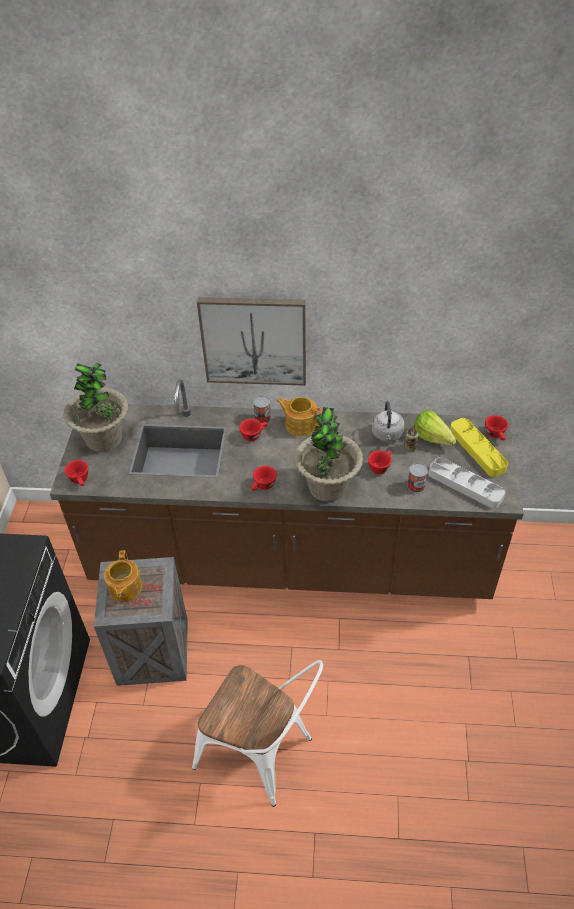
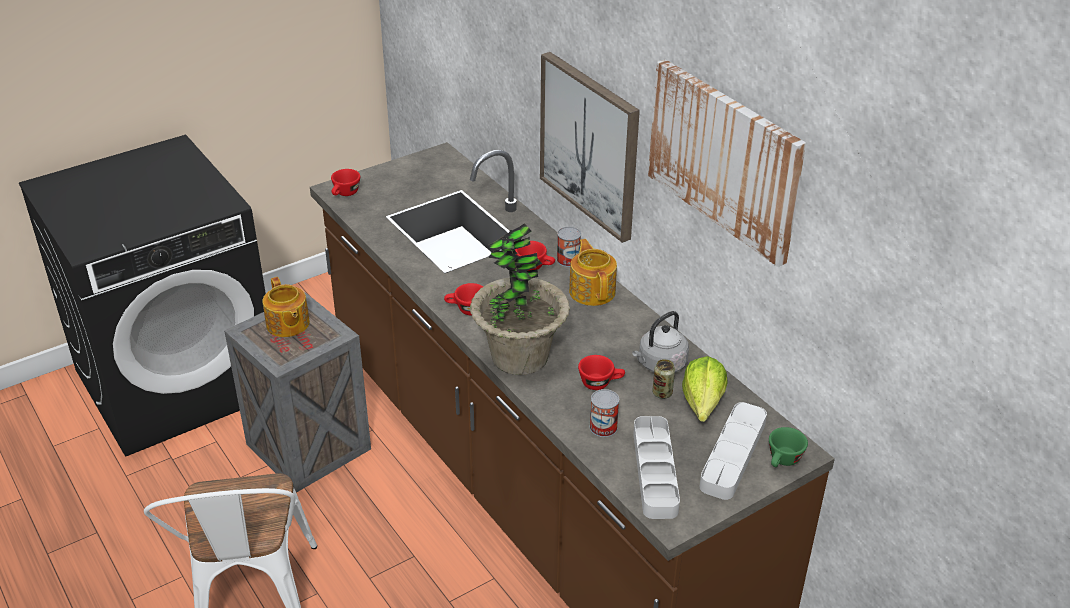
camera: 50 degrees right, 10 degrees down
potted plant [63,363,128,452] -> none
teapot [104,550,143,602] -> teapot turned 75 degrees counterclockwise [262,277,310,337]
yellow tray [450,418,508,477] -> grey tray [700,402,767,500]
red cup [485,415,508,440] -> green cup [769,427,808,467]
none -> picture [648,59,806,267]

